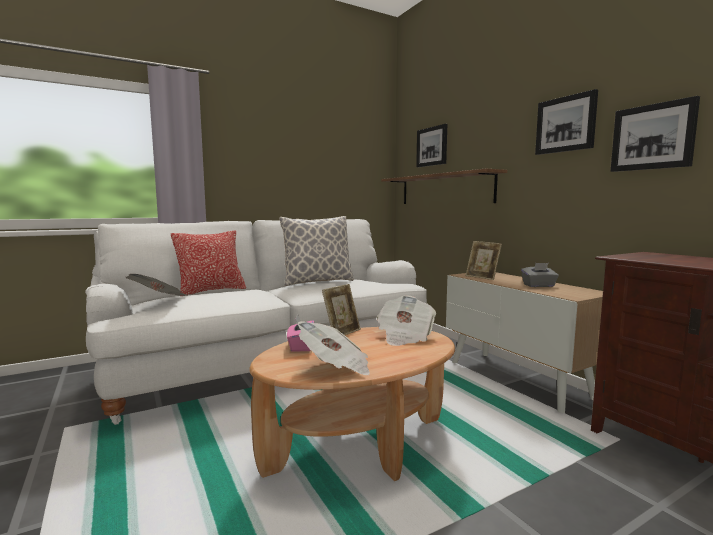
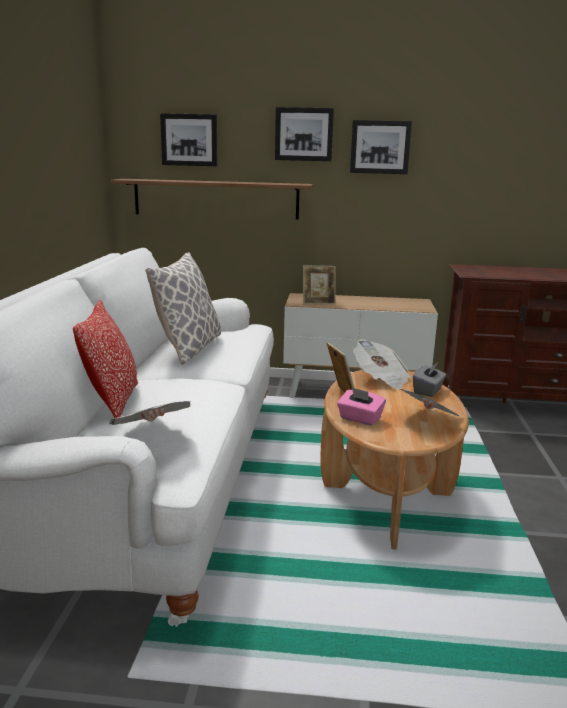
camera: 55 degrees left, 10 degrees up
grey tissue box [521,263,559,287] -> grey tissue box moved to [413,363,446,397]
picture [610,96,700,172] -> picture moved to [275,107,334,161]

